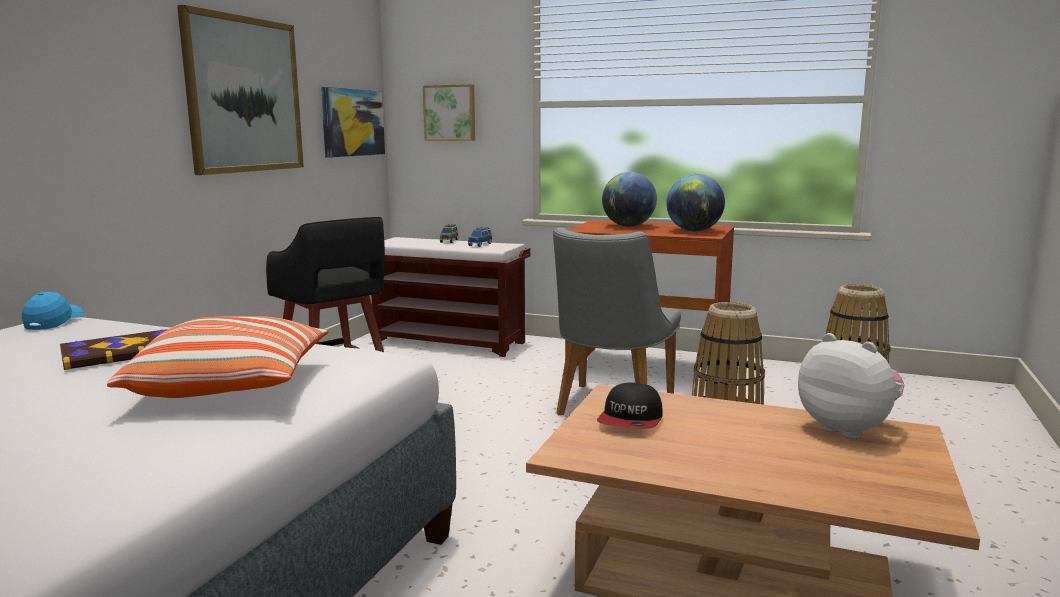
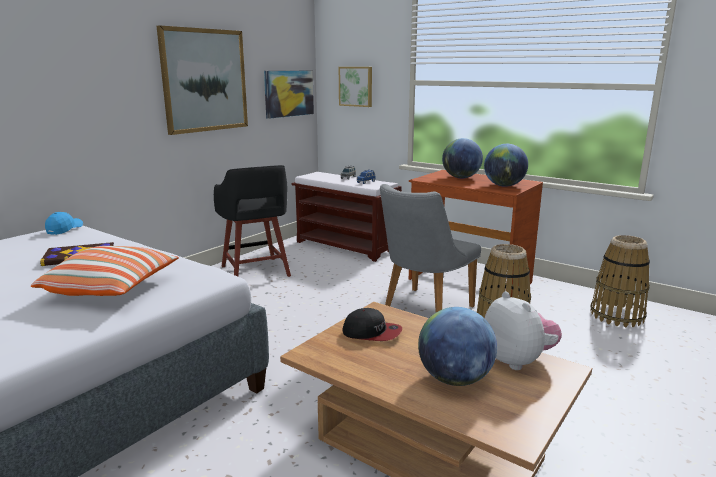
camera: 15 degrees right, 5 degrees up
cap [597,382,663,429] -> cap turned 105 degrees counterclockwise [342,308,402,341]
none -> globe [418,307,497,386]

